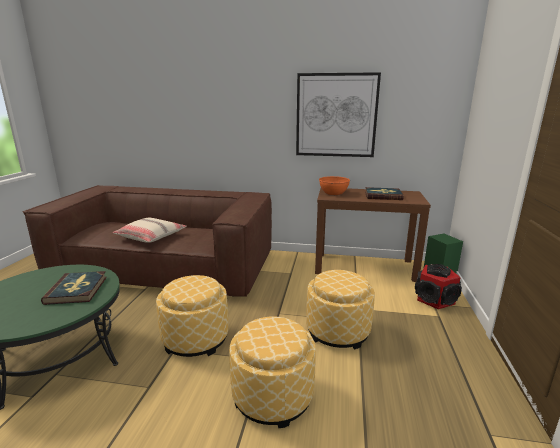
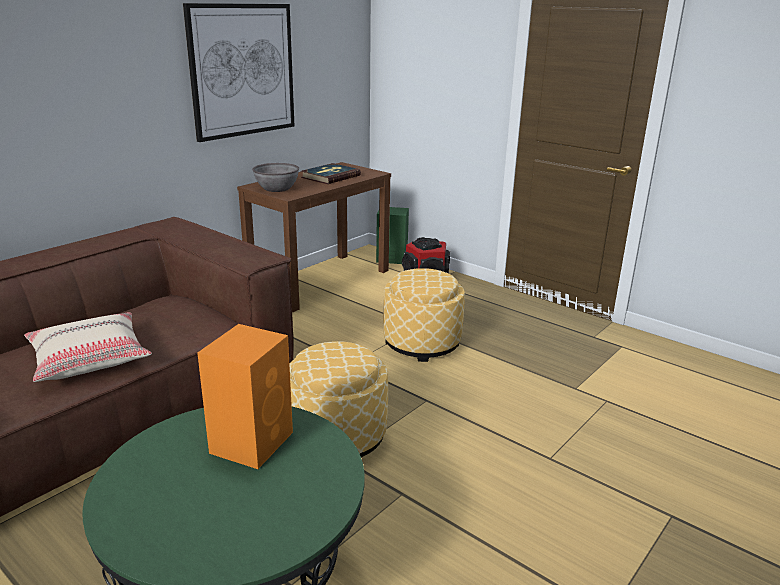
camera: 60 degrees left, 5 degrees up
book [41,271,107,305] -> orange speaker [197,324,293,469]
ottoman [229,316,316,428] -> none
orange bowl [319,176,350,195] -> grey bowl [252,163,299,192]

